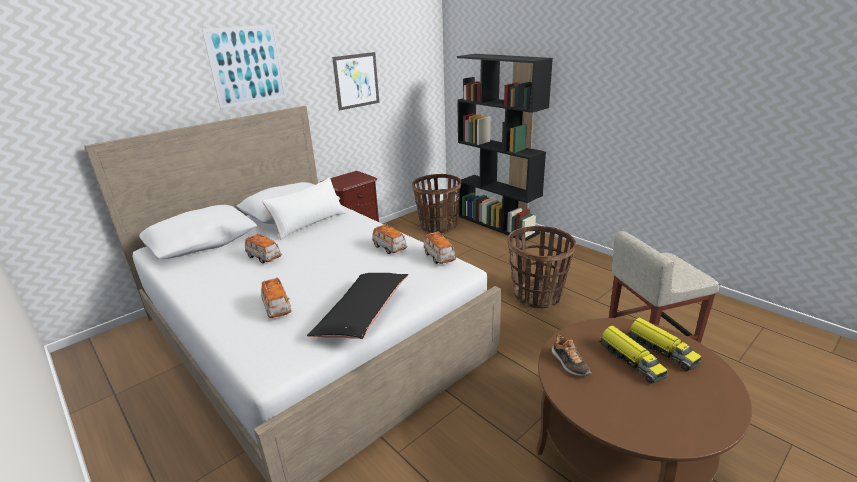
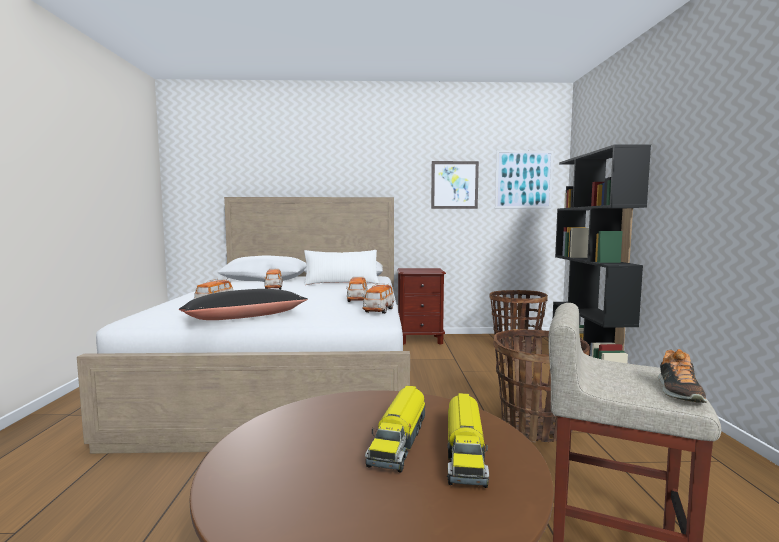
camera: 40 degrees right, 20 degrees down
picture [202,24,287,109] -> picture moved to [495,150,553,209]
shoe [551,335,591,376] -> shoe moved to [658,349,707,403]

